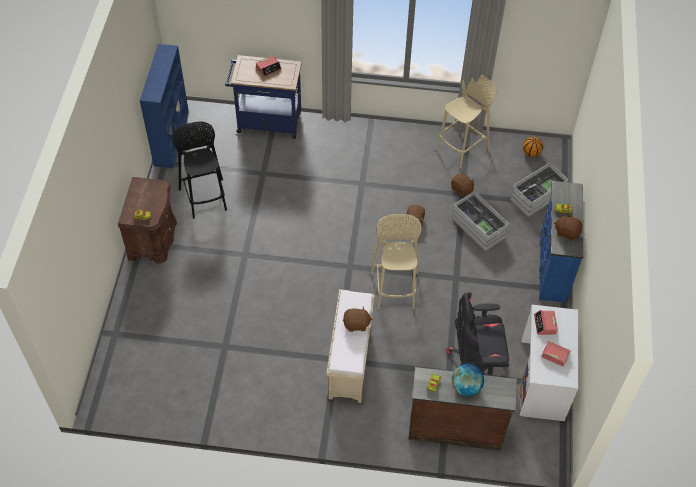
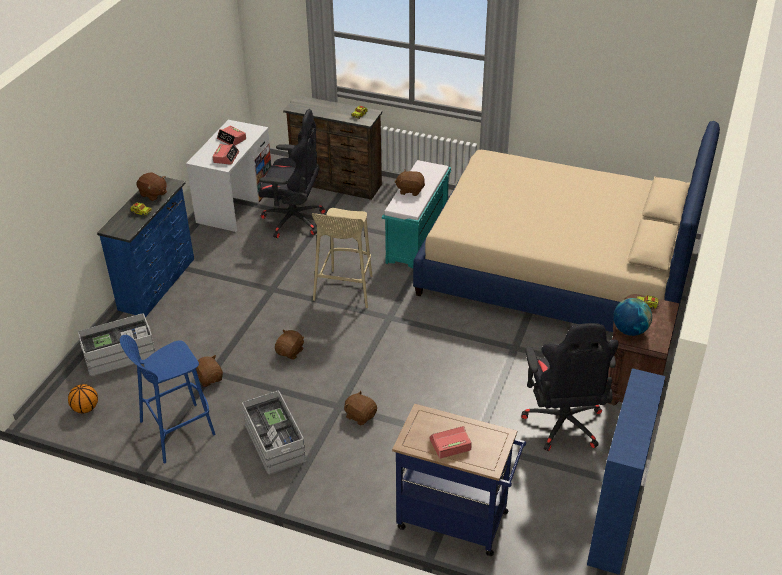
camera: 165 degrees left, 15 degrees down
black stool [173,122,227,219] -> black office chair [521,323,618,451]
beige bench [326,289,375,403] -> turquoise bench [382,160,451,268]
beige stool [436,75,497,169] -> blue stool [120,335,216,463]
grey storage box [452,191,508,251] -> grey storage box moved to [242,391,306,475]
globe [452,364,484,396] -> globe moved to [613,298,652,336]
none -> brown plush toy [344,391,377,426]
none -> beige bed [413,121,720,344]

